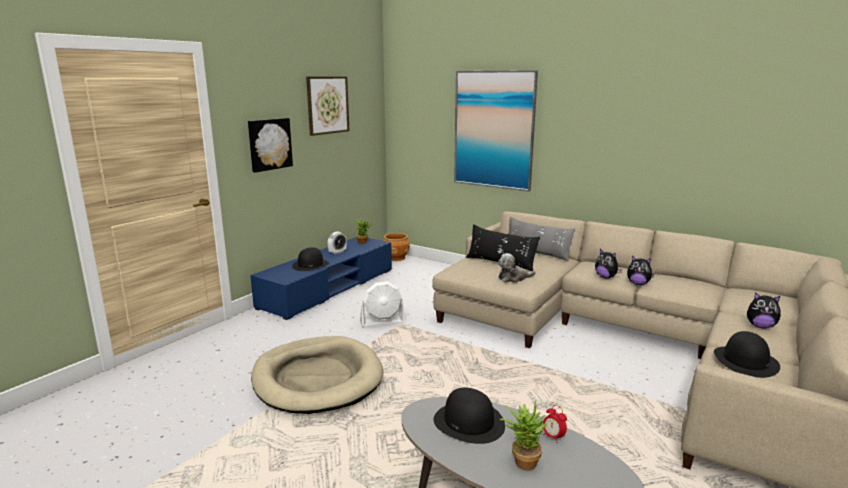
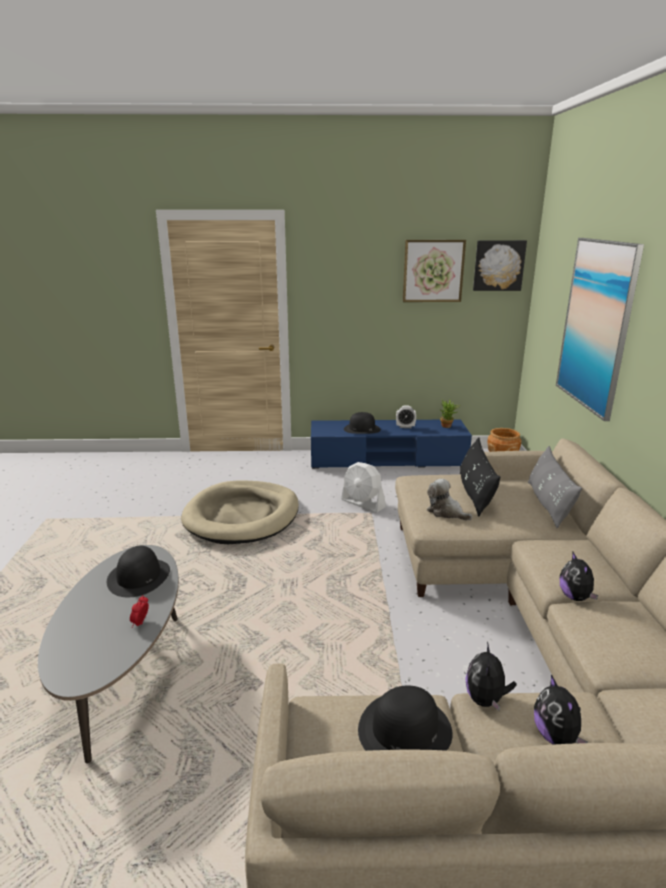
camera: 55 degrees right, 5 degrees up
picture [248,118,293,173] -> picture moved to [473,240,527,291]
potted plant [500,400,548,471] -> none
plush toy [595,249,622,279] -> plush toy moved to [465,642,517,711]

